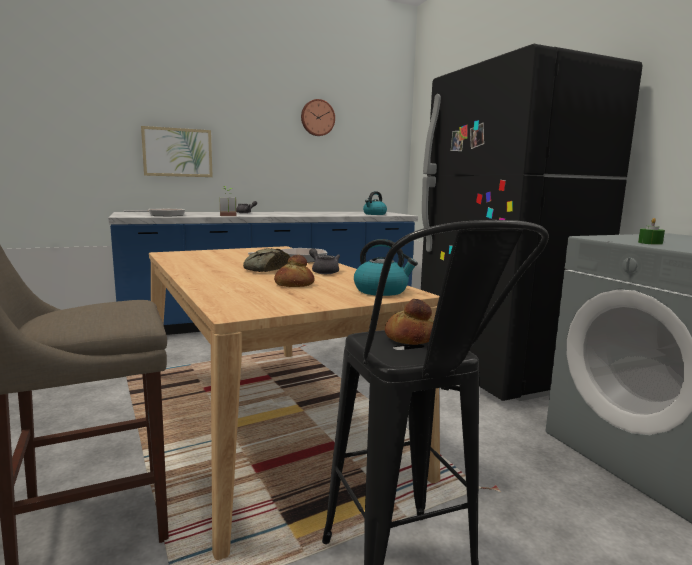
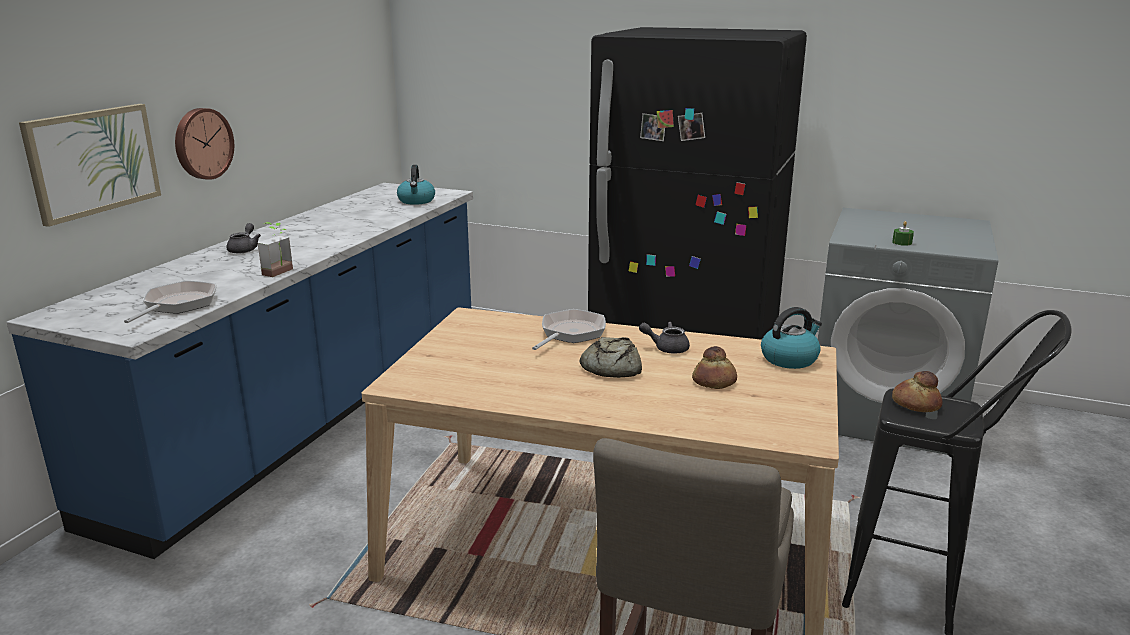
camera: 45 degrees left, 10 degrees up
wall clock [301,99,335,136] -> wall clock moved to [175,108,234,180]

